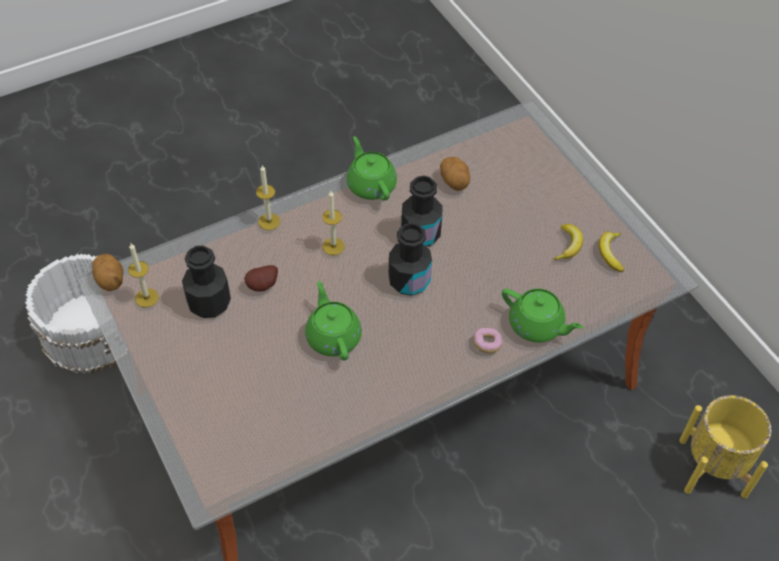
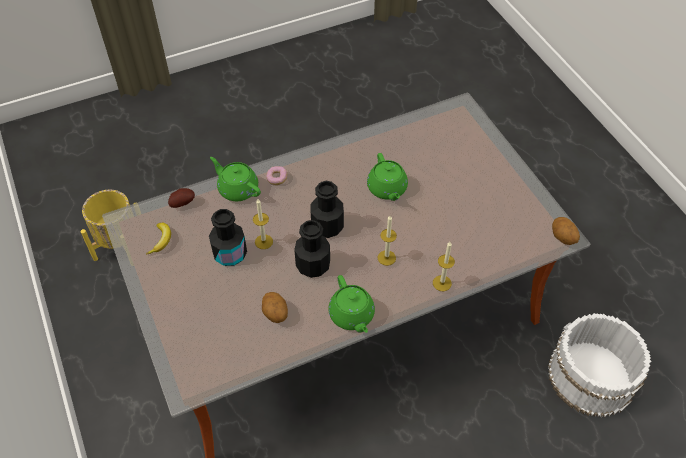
camera: 175 degrees left, 0 degrees up
candle [128,244,159,307] -> candle moved to [253,199,273,249]
black bottle [182,245,231,318] -> black bottle moved to [209,209,247,266]
potato [244,265,278,292] -> potato moved to [168,188,195,208]
banana [553,224,583,260] -> none

